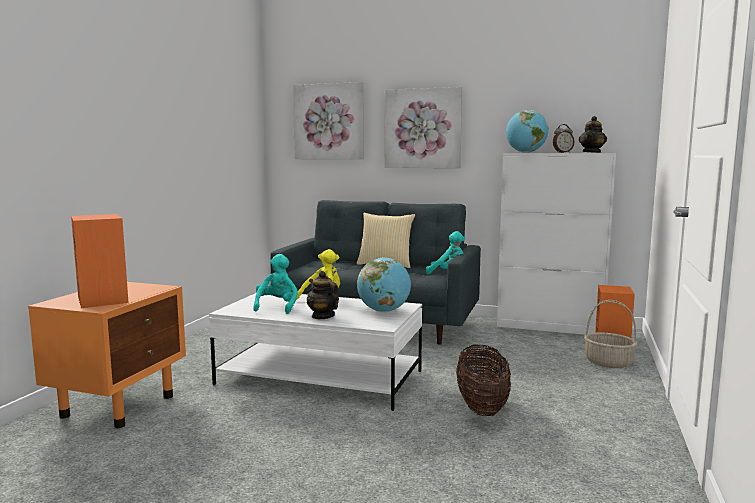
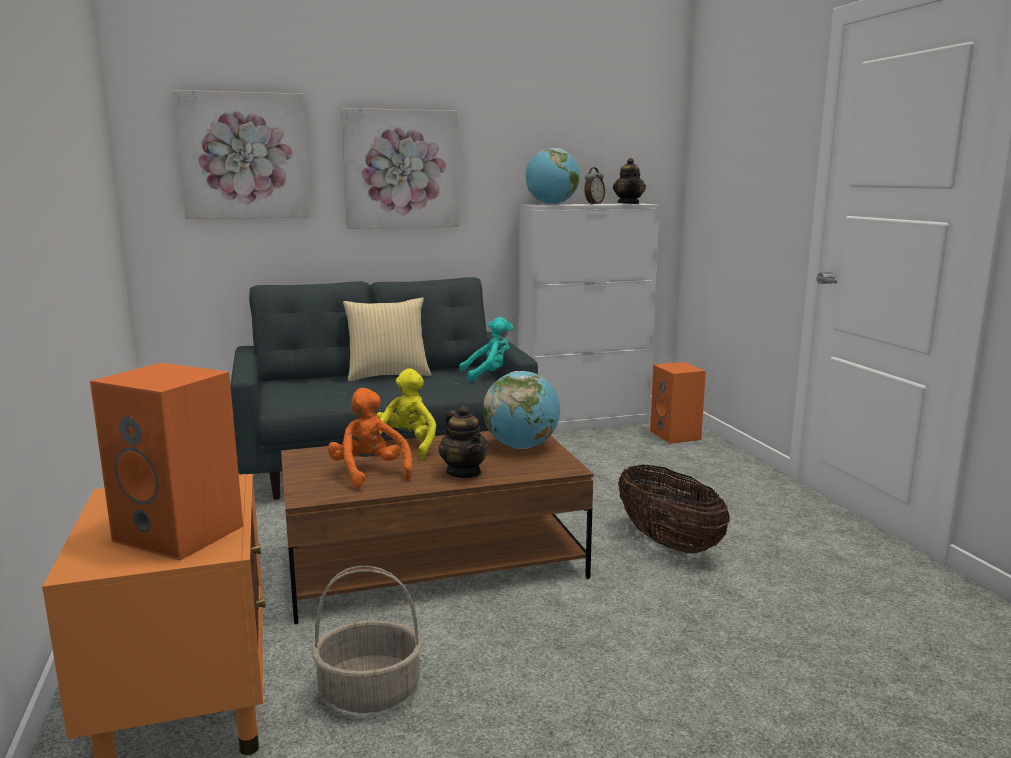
camera: 35 degrees left, 5 degrees up
white coffee table [209,293,422,411] -> brown coffee table [281,431,594,624]
turquoise plush toy [253,254,298,314] -> orange plush toy [328,388,412,488]
teapot [307,271,339,319] -> teapot turned 135 degrees counterclockwise [439,405,489,478]
basket [584,300,637,368] -> basket moved to [312,566,422,713]

